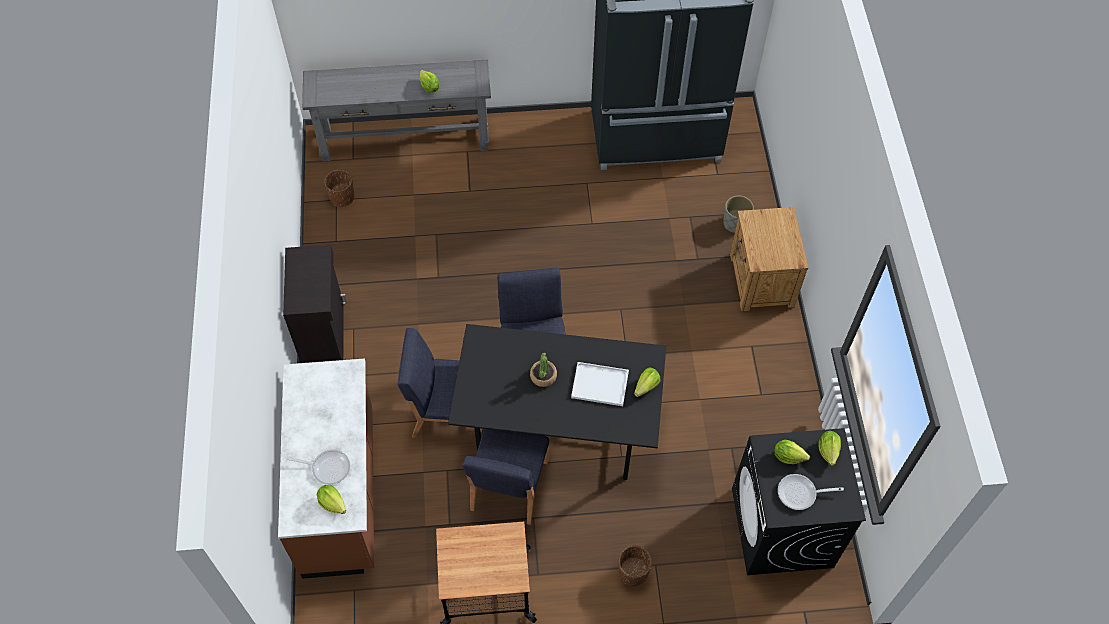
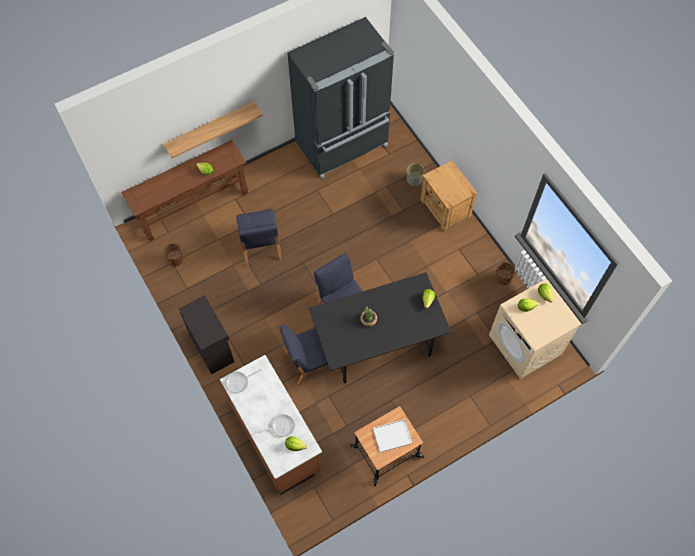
camera: 25 degrees left, 5 degrees up
grey console table [302,60,491,161] -> brown console table [121,140,248,241]
blue chair [462,429,549,525] -> blue chair moved to [236,209,282,266]
white tray [571,362,629,406] -> white tray moved to [373,419,412,453]
brown planter [618,545,652,586] -> brown planter moved to [495,262,515,285]
black washing machine [732,428,866,575] -> beige washing machine [489,279,581,379]
frying pan [778,474,844,510] -> frying pan moved to [225,369,261,393]
none -> shelf [164,102,263,158]

